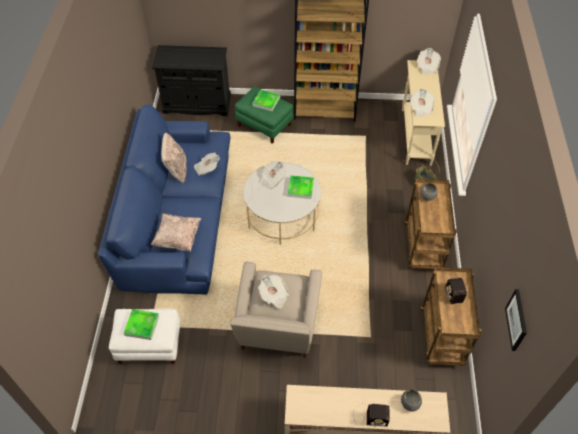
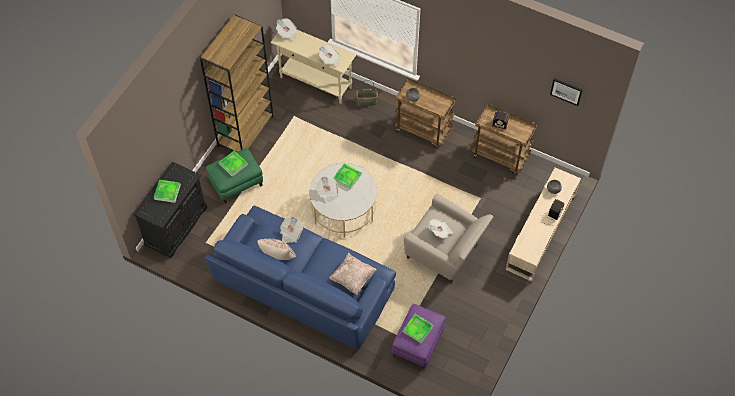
camera: 65 degrees left, 5 degrees up
white ottoman [109,309,180,364] -> purple ottoman [392,304,445,369]
none -> tray [154,180,181,203]

